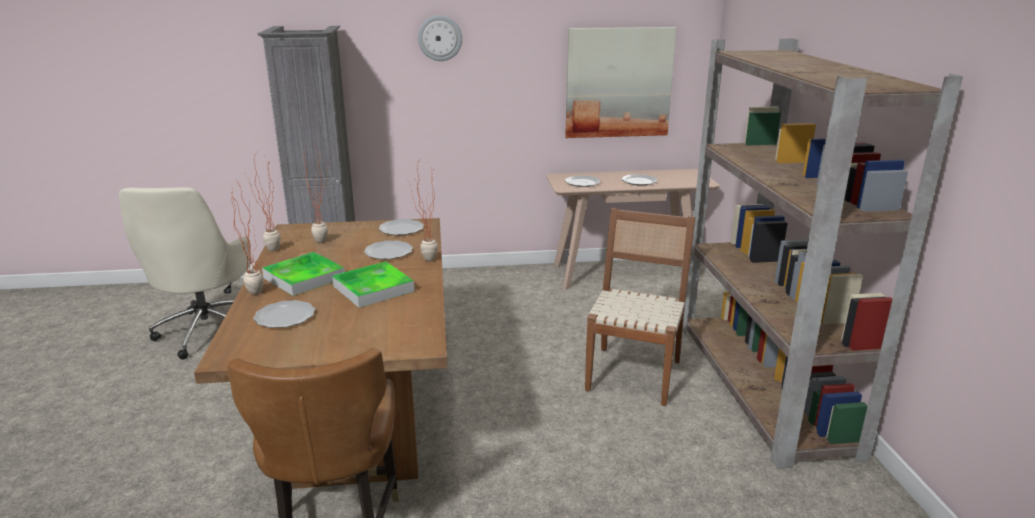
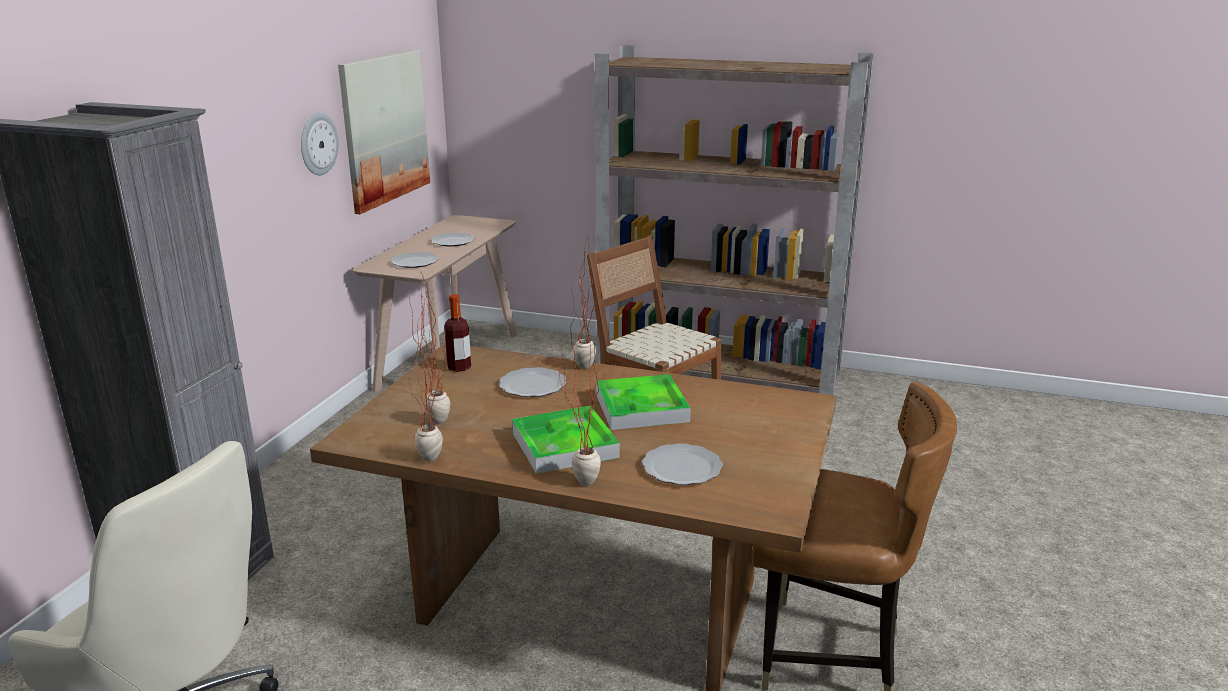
camera: 65 degrees left, 0 degrees up
plate [379,219,423,235] -> bottle [444,294,471,372]
wall clock [418,15,462,61] -> wall clock moved to [301,113,338,175]

